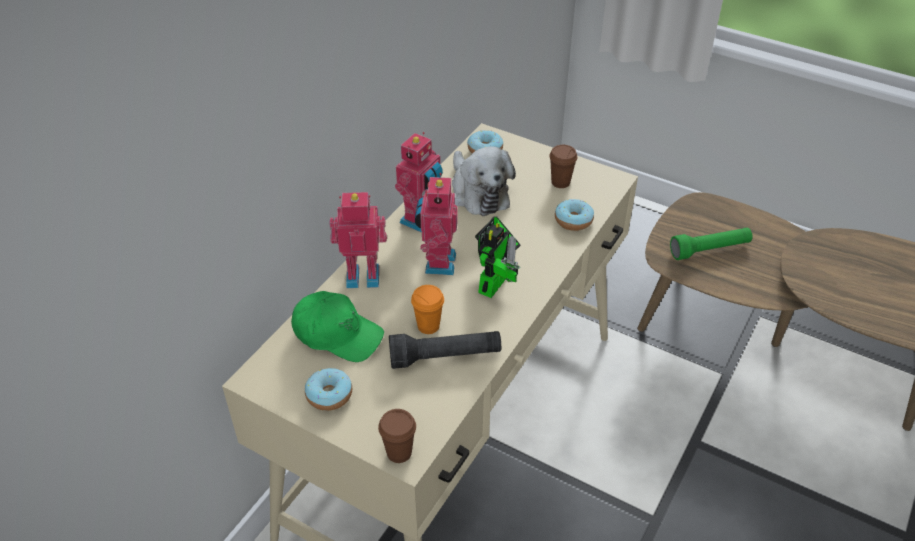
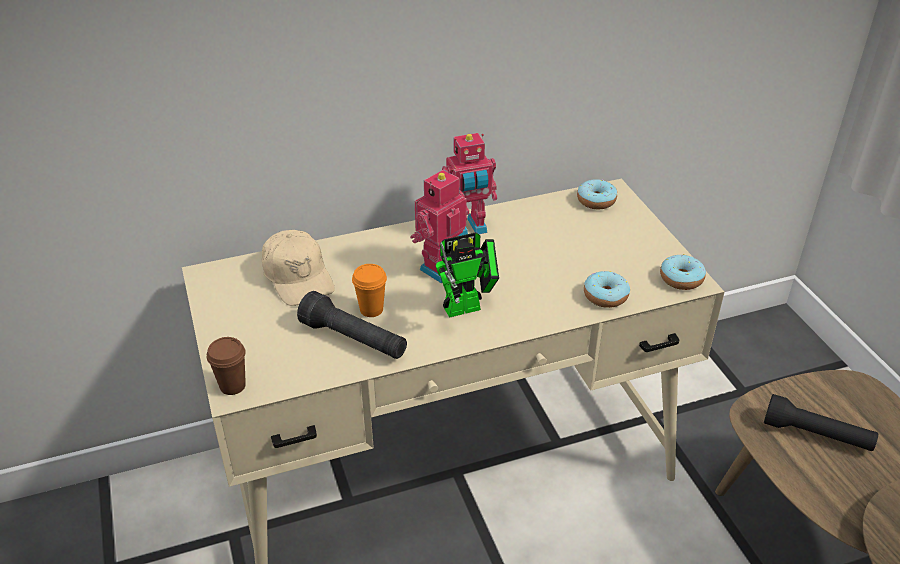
camera: 40 degrees right, 5 degrees down
green cap [291,291,384,362] -> beige cap [262,230,335,306]
donut [305,368,352,411] -> donut moved to [660,254,706,290]
toy robot [329,192,387,288] -> none
plush toy [452,146,516,216] -> none
brown cup [549,145,577,188] -> none
green flashlight [670,228,752,260] -> black flashlight [764,394,878,451]

